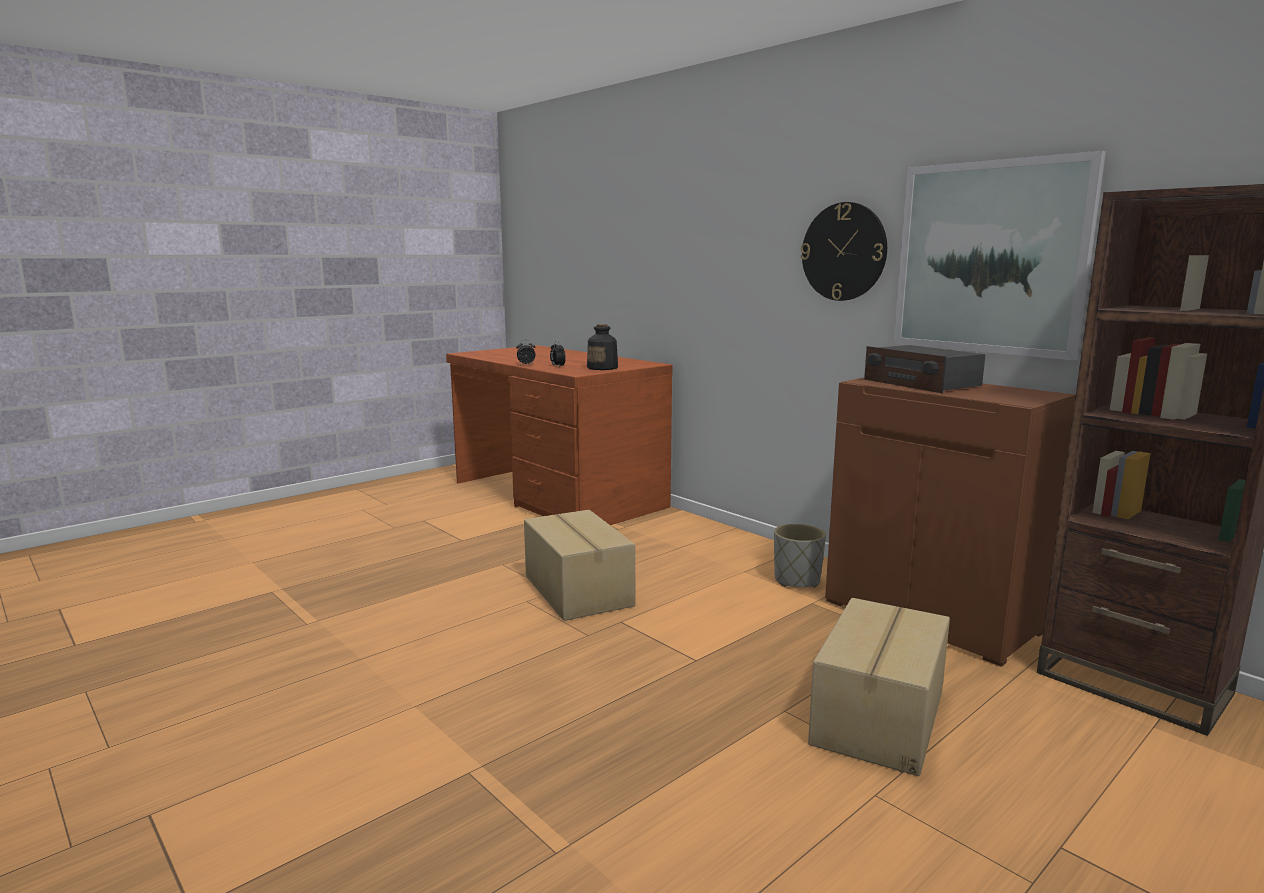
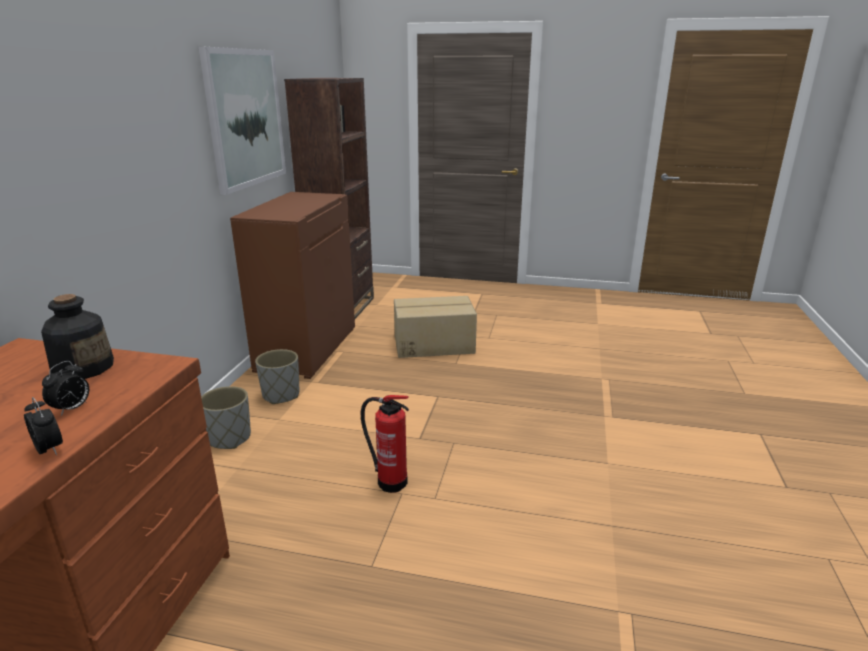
camera: 125 degrees left, 10 degrees up
cardboard box [524,510,635,621] -> fire extinguisher [361,395,409,493]
wall clock [801,202,887,301] -> none
radio [864,345,985,393] -> none
none -> grey planter [201,386,251,449]

